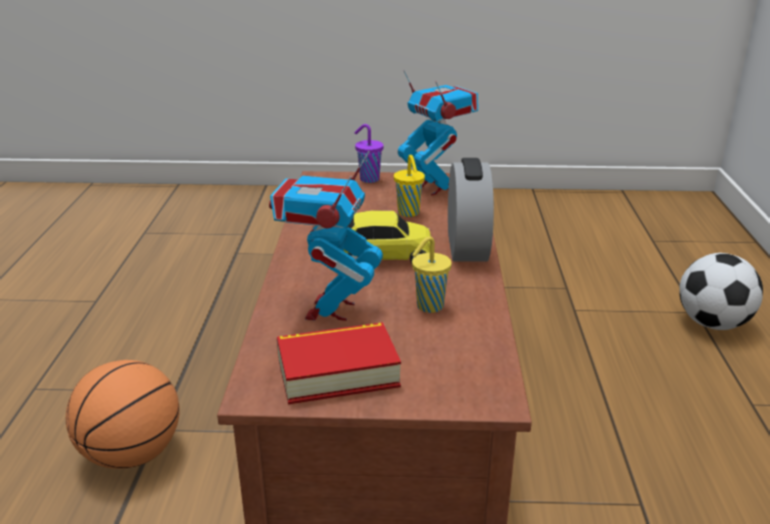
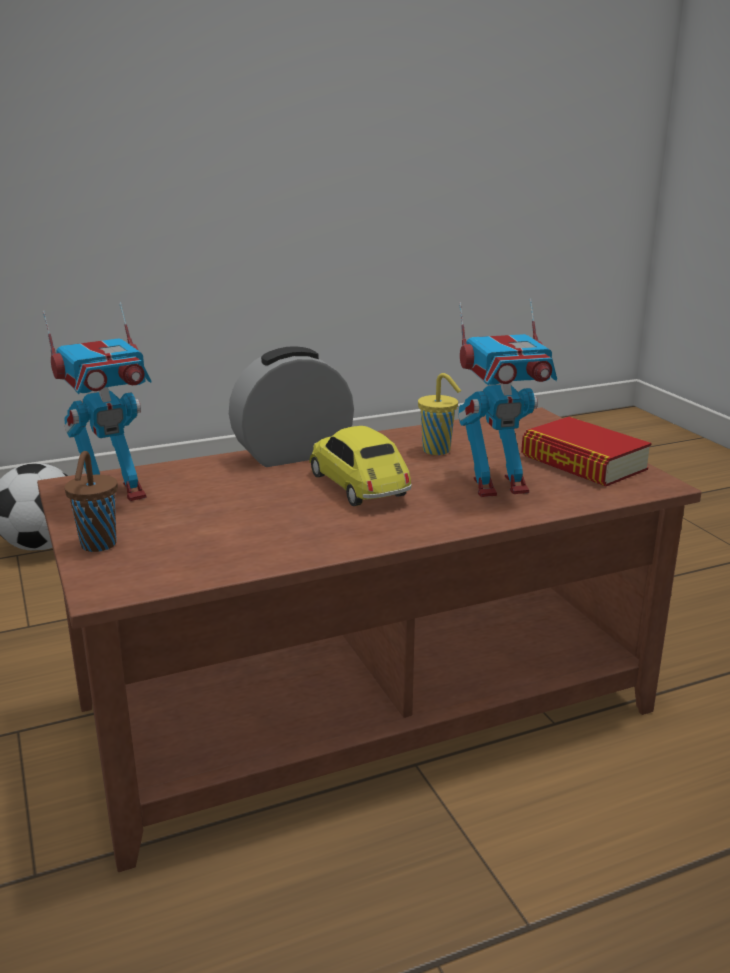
camera: 115 degrees left, 5 degrees down
basketball [66,360,180,469] -> none
purple cup [355,124,384,183] -> brown cup [64,451,118,552]
yellow cup [394,155,425,217] -> none
toy robot [398,70,478,196] -> toy robot turned 150 degrees counterclockwise [43,302,151,501]

